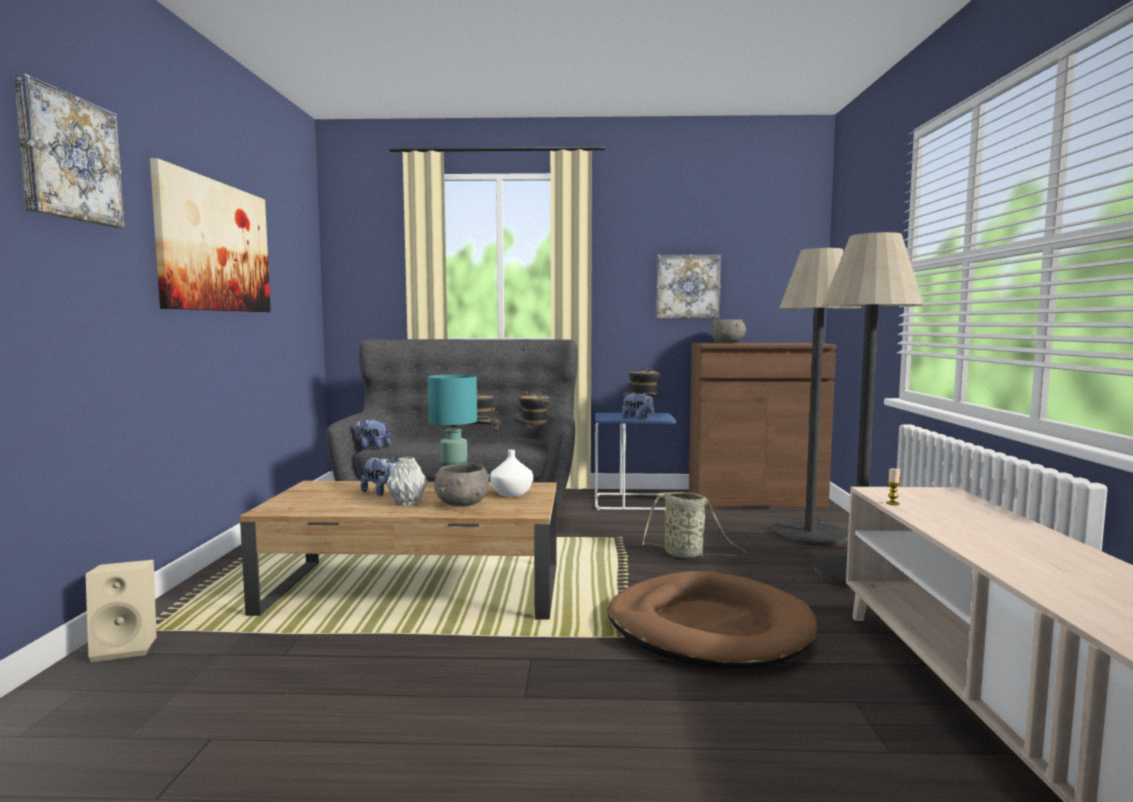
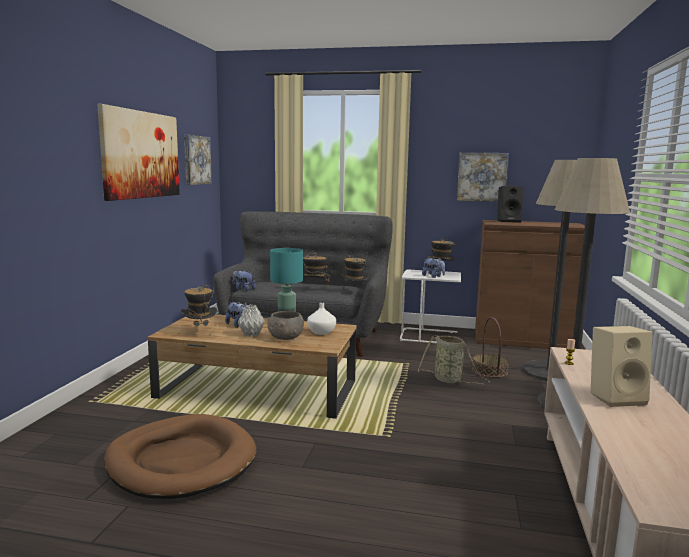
camera: 10 degrees right, 5 degrees up
picture [14,74,125,228] -> picture moved to [184,134,212,185]
beige speaker [86,560,157,662] -> beige speaker moved to [591,326,652,407]
blue side table [595,413,676,511] -> white side table [400,270,461,343]
brown dog bed [608,571,817,669] -> brown dog bed moved to [104,414,256,499]
grey bowl [711,319,746,343] -> black speaker [497,186,523,223]
none -> hat [181,285,218,326]
none -> basket [472,317,509,378]

